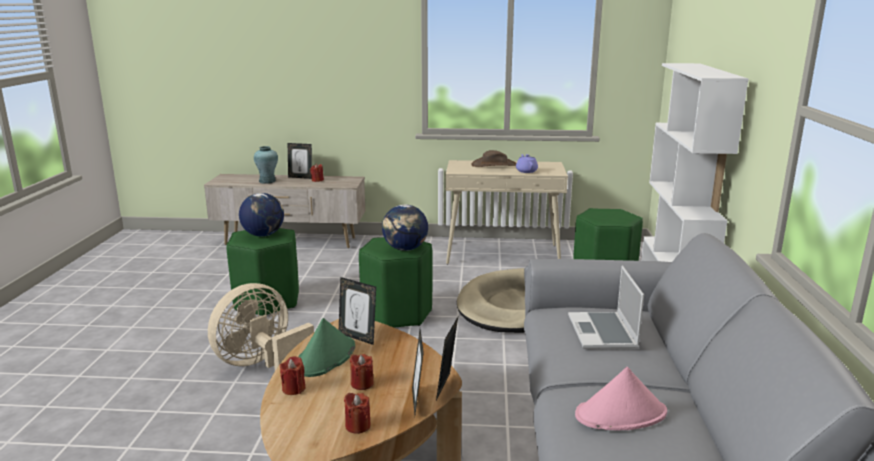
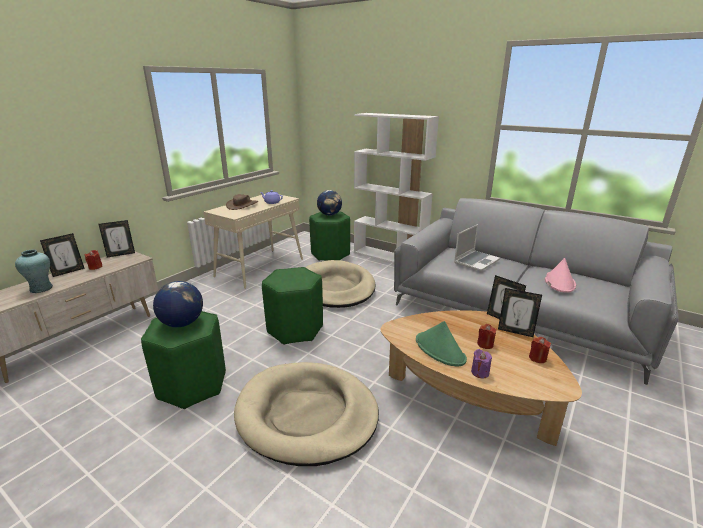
camera: 60 degrees left, 5 degrees up
beige fan [208,283,314,371] -> beige dog bed [234,362,379,466]
red candle [280,356,306,395] -> purple candle [471,349,492,378]
picture frame [339,277,376,345] -> picture frame moved to [99,220,135,258]
globe [382,204,428,251] -> globe moved to [317,190,342,216]
laptop [568,266,644,349] -> laptop turned 75 degrees counterclockwise [454,224,500,271]

